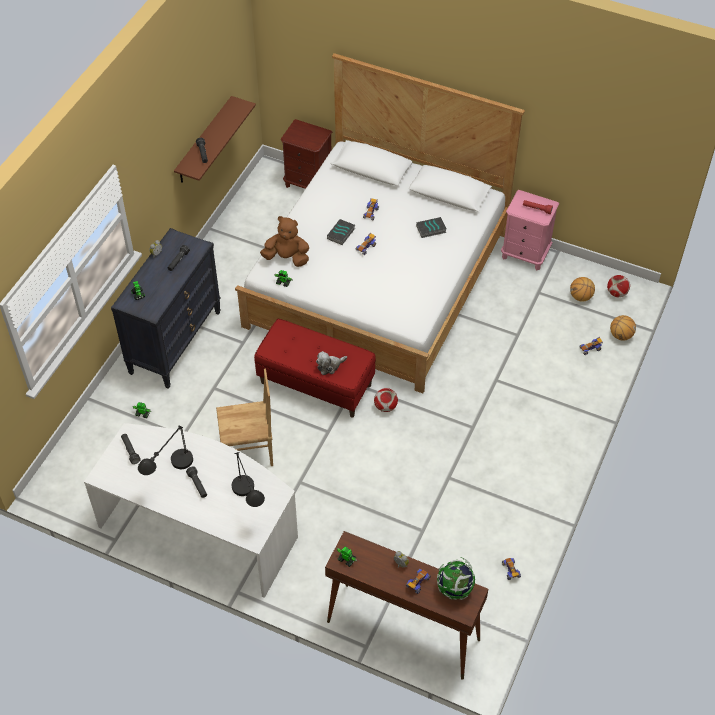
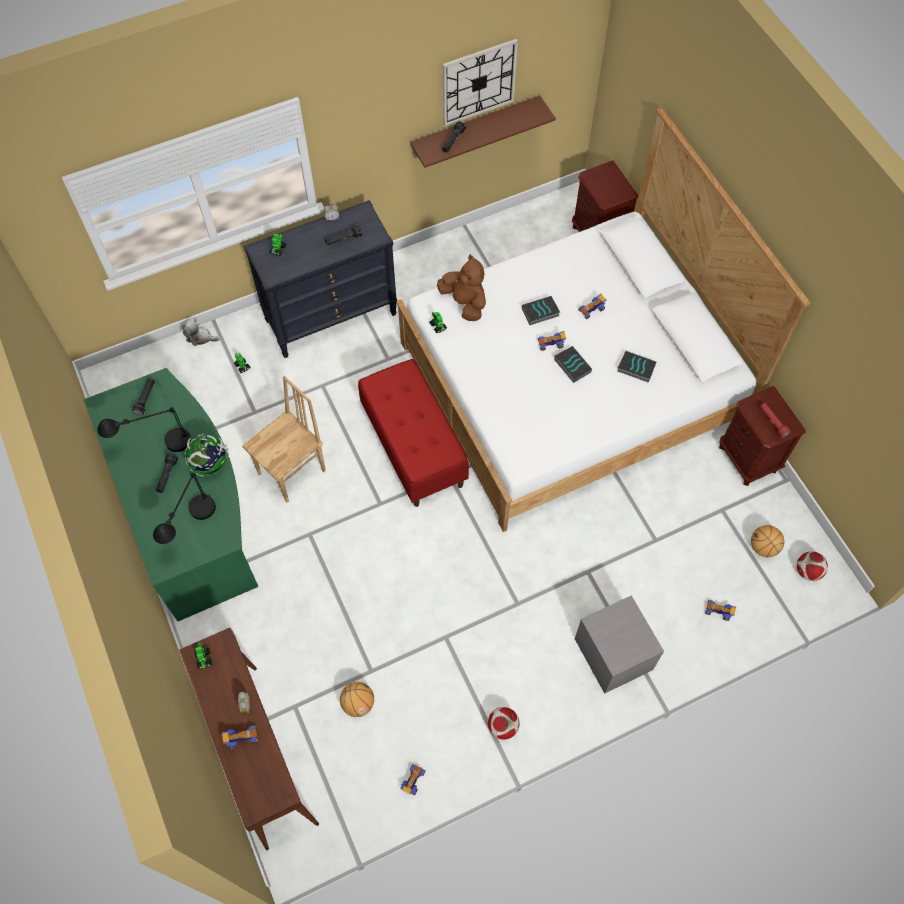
camera: 40 degrees right, 10 degrees up
white desk [84,423,298,598] -> green desk [83,368,258,621]
brown chair [216,369,273,466] -> brown chair turned 75 degrees counterclockwise [242,376,326,503]
plush toy [316,351,347,375] -> plush toy moved to [182,318,219,346]
football [374,388,398,412] -> football moved to [488,707,520,740]
globe [437,557,475,600] -> globe moved to [185,434,229,477]
pink nightstand [501,190,559,270] -> brown nightstand [719,386,806,486]
basketball [610,315,636,340] -> basketball moved to [340,682,374,717]
none -> wall clock [443,39,518,126]
none -> book [554,346,592,383]
none -> grey nightstand [575,595,664,694]

